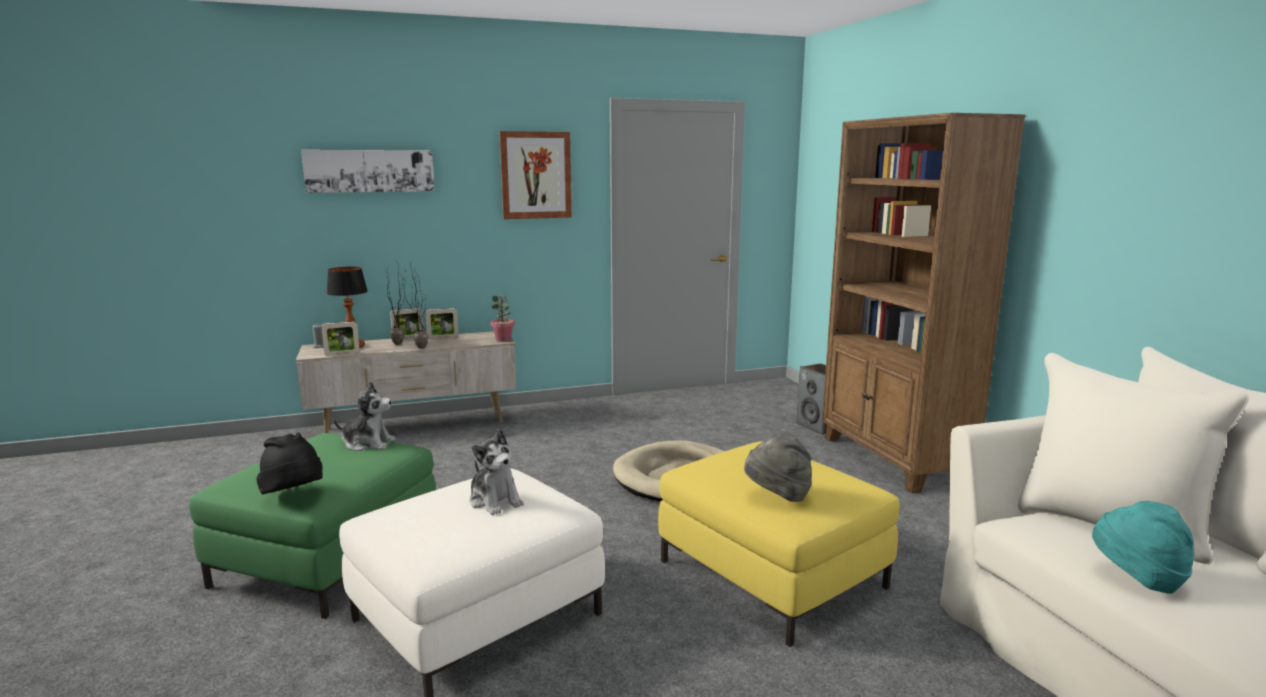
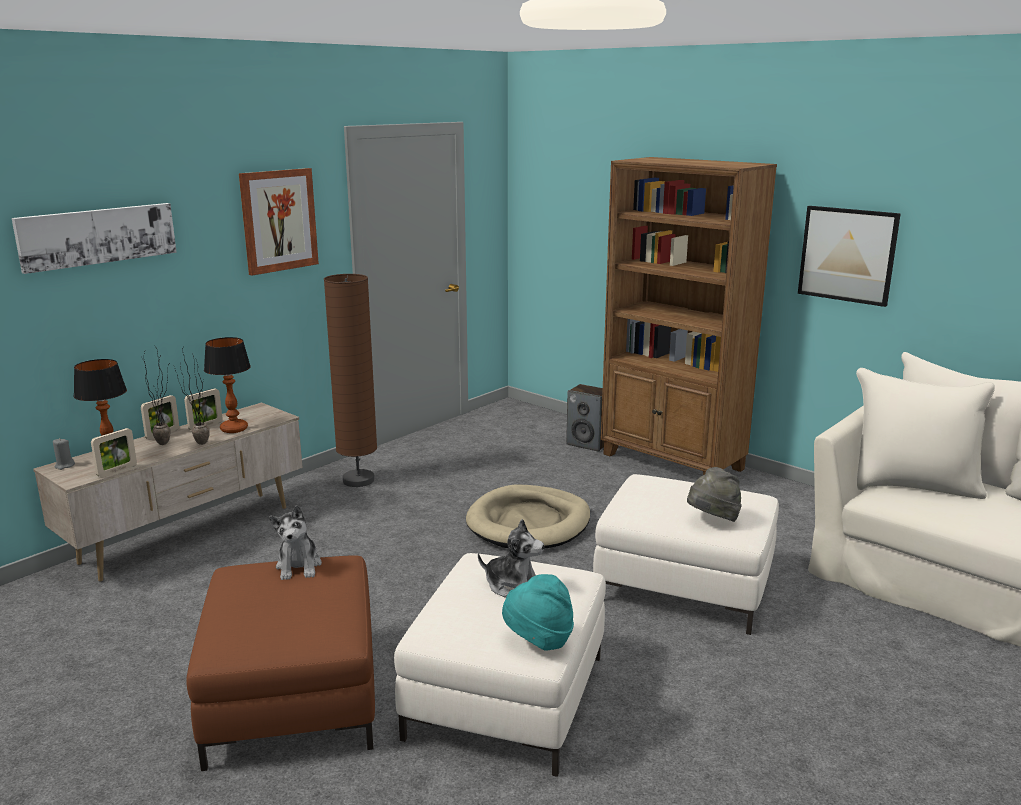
camera: 30 degrees left, 5 degrees up
green ottoman [189,433,436,619] -> brown ottoman [186,555,375,771]
black hat [256,432,323,494] -> none
plush toy [333,381,396,451] -> plush toy turned 105 degrees clockwise [269,505,322,580]
potted plant [491,295,515,342] -> none
yellow ottoman [658,441,900,647] -> white ottoman [593,474,779,635]
turquoise hat [1092,501,1194,594] -> turquoise hat moved to [502,574,574,651]
none -> table lamp [204,337,251,433]
none -> brown floor lamp [324,274,377,487]
none -> picture [798,206,901,307]

